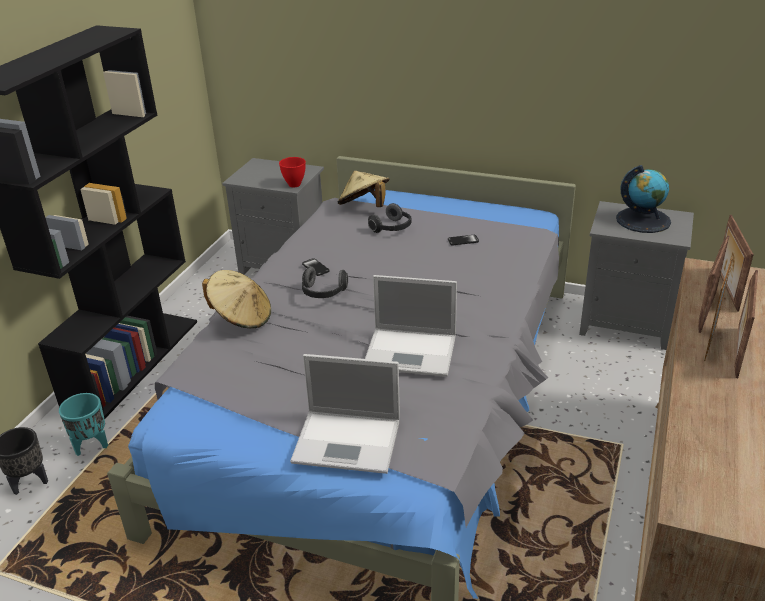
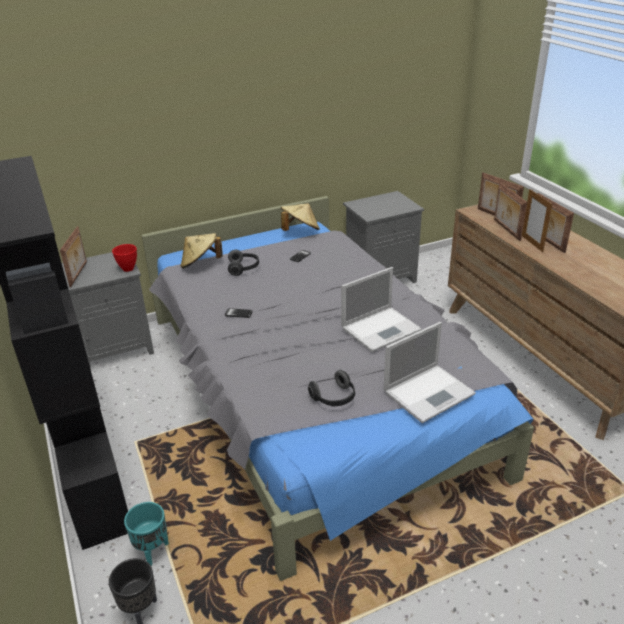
camera: 45 degrees left, 0 degrees up
beige hat [202,270,271,328] -> beige hat moved to [281,203,320,231]
headphones [302,267,348,298] -> headphones moved to [308,370,355,406]
globe [616,165,671,233] -> none
none -> picture frame [60,226,87,287]

